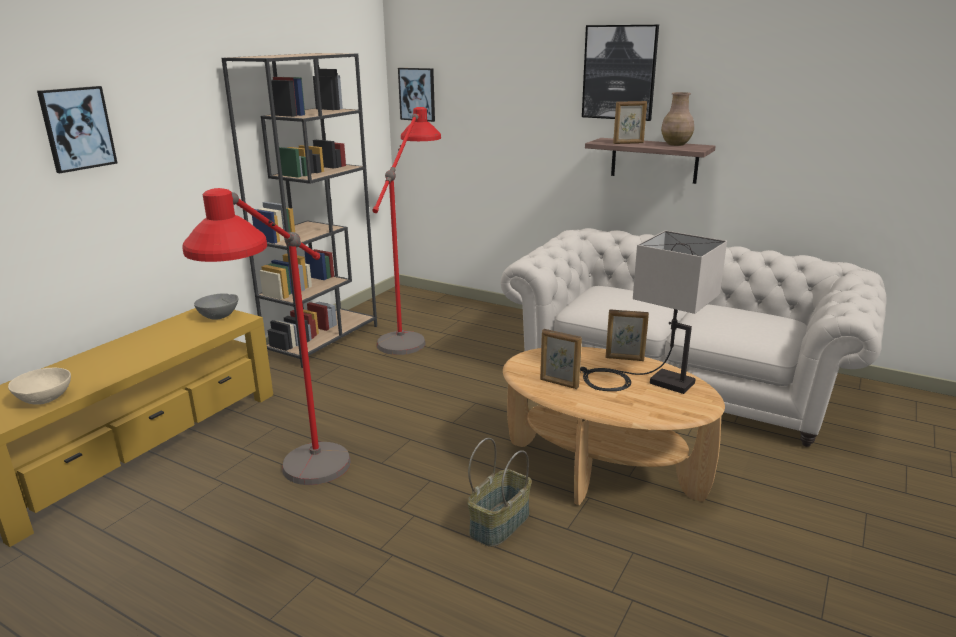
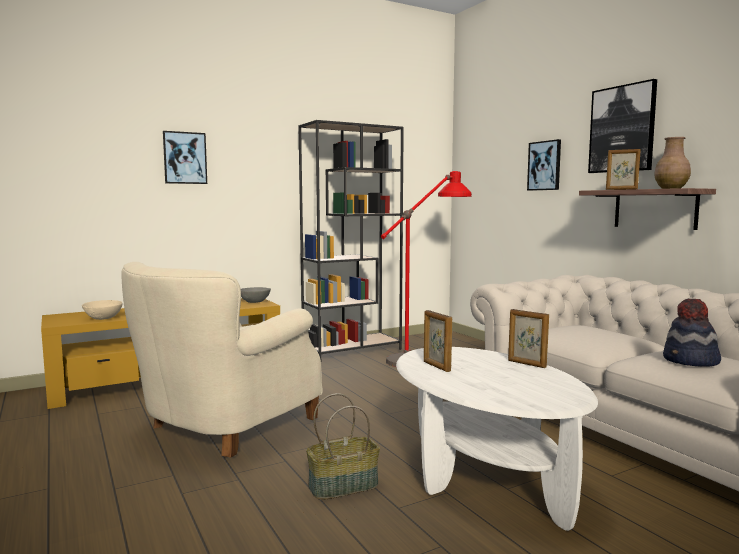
camera: 30 degrees right, 15 degrees down
red floor lamp [182,188,351,485] -> beige armchair [121,262,323,458]
picture [398,68,435,122] -> picture moved to [527,139,561,191]
brown coffee table [503,347,725,505] -> white coffee table [396,347,598,531]
table lamp [580,230,727,394] -> none
none -> hat [663,299,721,367]

